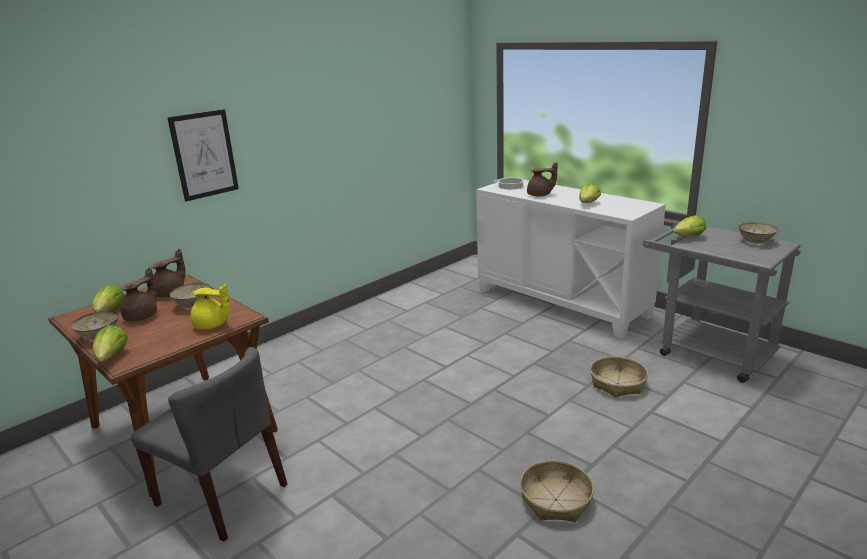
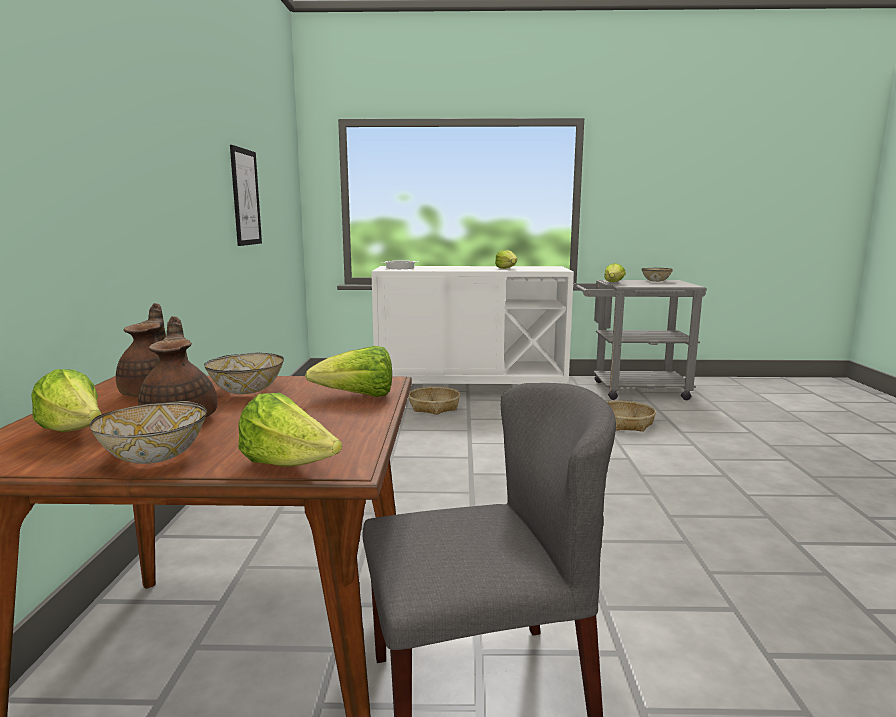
camera: 45 degrees left, 10 degrees down
picture [167,109,239,202] -> picture moved to [230,145,262,246]
yellow teapot [190,284,230,329] -> lettuce [305,346,392,397]
basket [520,461,594,522] -> basket moved to [408,387,460,415]
brown teapot [527,162,557,196] -> none

